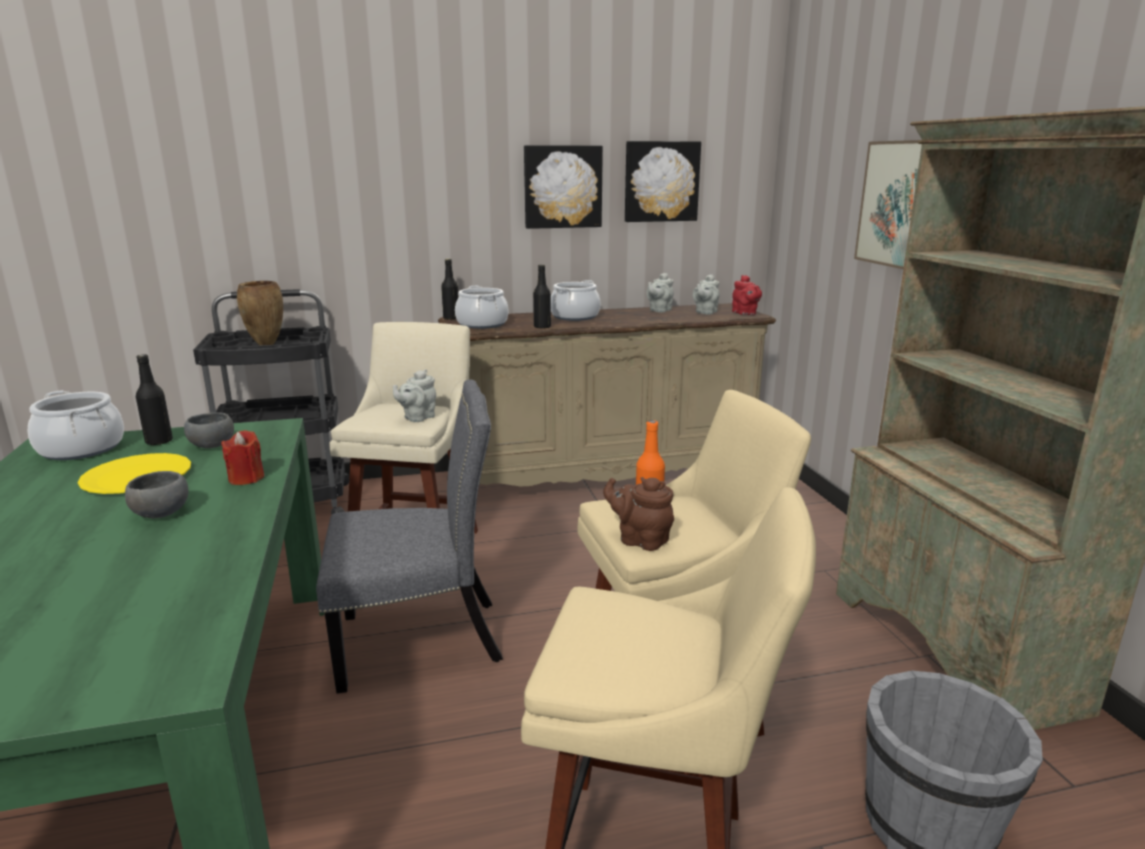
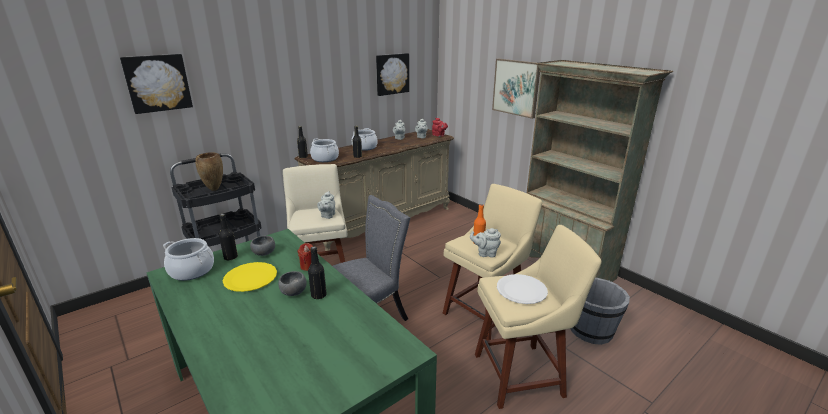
camera: 25 degrees left, 5 degrees up
picture [524,145,603,229] -> picture moved to [120,54,193,114]
brown teapot [603,477,674,551] -> grey teapot [470,228,501,257]
none -> black bottle [308,246,327,299]
none -> white plate [497,274,548,304]

